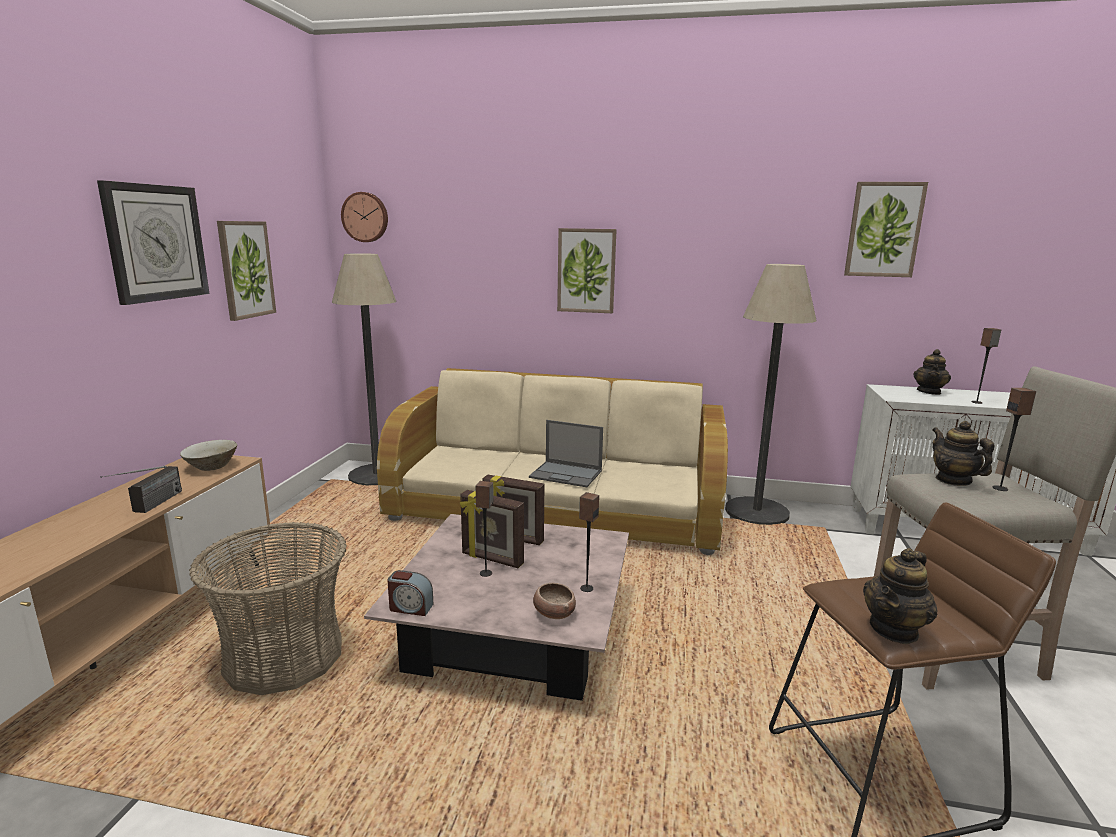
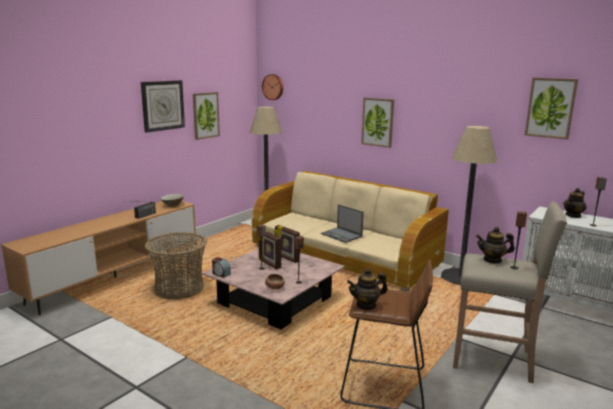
camera: 25 degrees right, 0 degrees up
teapot [932,421,994,486] -> teapot turned 90 degrees counterclockwise [476,227,515,264]

